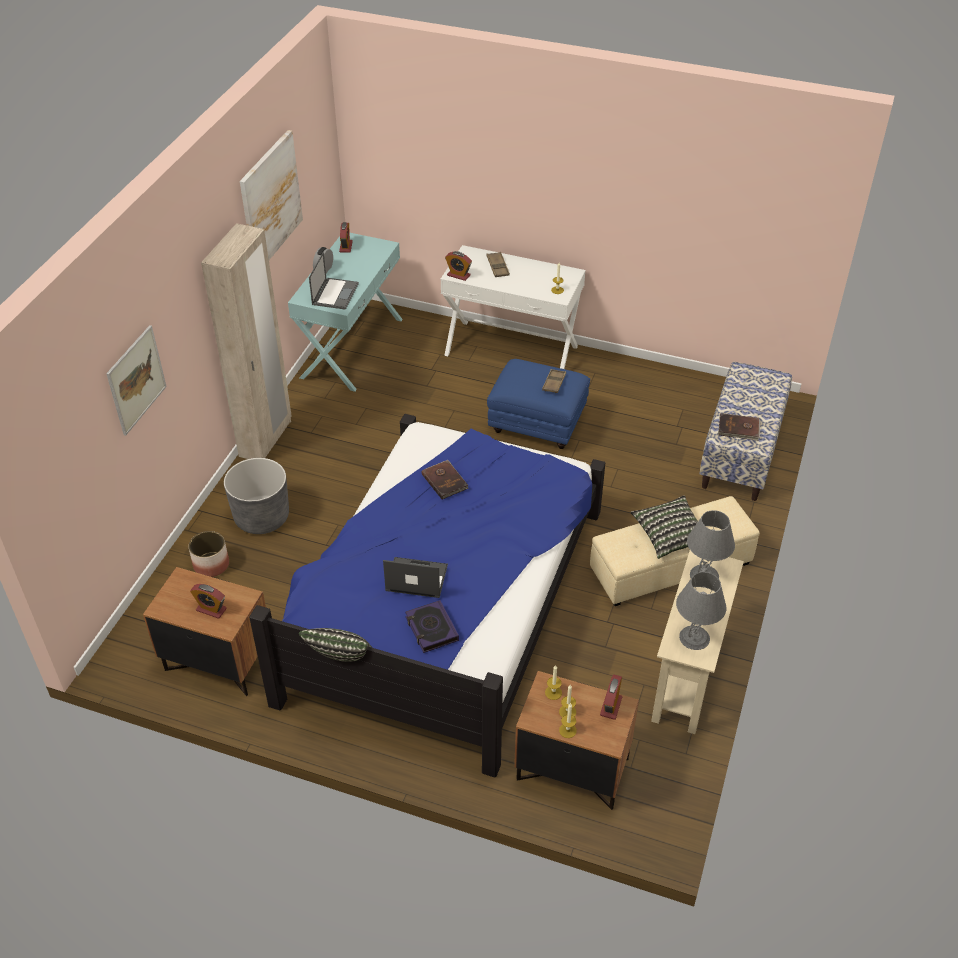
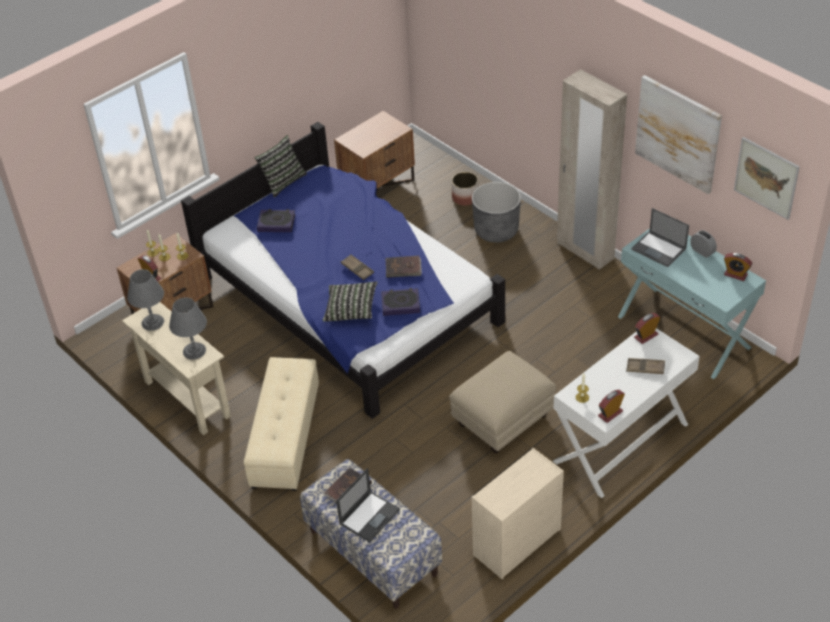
camera: 120 degrees right, 0 degrees up
picture [106,325,167,436] -> picture moved to [734,137,800,220]
alarm clock [190,584,227,619] -> alarm clock moved to [598,390,625,423]
laptop [383,557,448,598] -> laptop moved to [336,468,400,543]
blue ottoman [487,359,590,449] -> beige ottoman [449,351,556,453]
brown tray [542,369,566,393] -> brown tray moved to [341,255,374,280]
pillow [630,496,698,559] -> pillow moved to [323,281,378,322]
none -> book [381,288,420,316]
none -> beige dresser [472,448,564,579]

